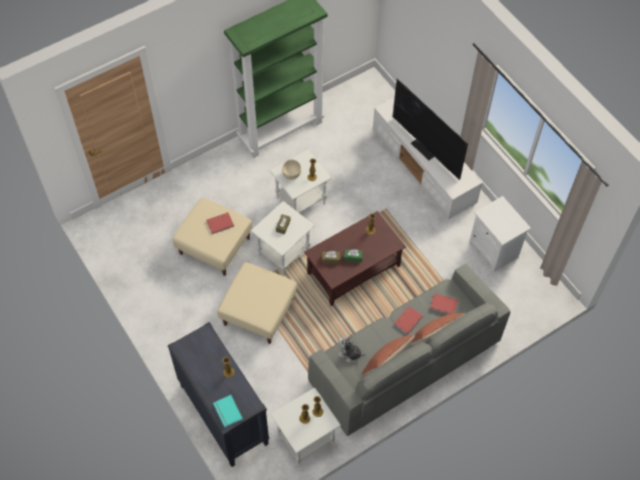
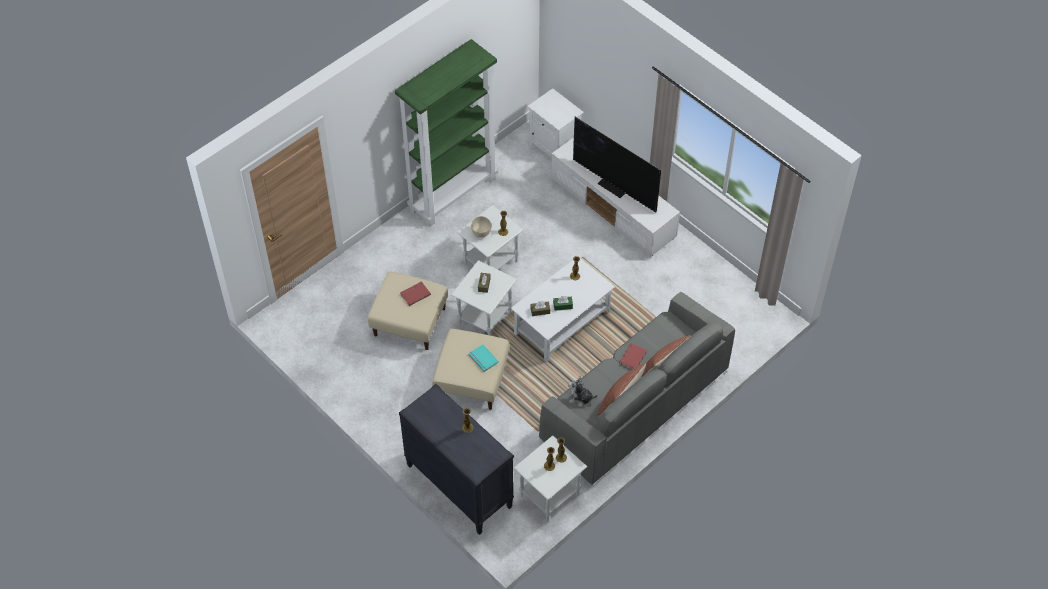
camera: 10 degrees left, 5 degrees down
turquoise book [213,395,243,427] -> turquoise book moved to [468,345,499,372]
brown coffee table [304,211,406,306] -> white coffee table [511,257,615,362]
red book [430,293,458,314] -> none
white nightstand [469,196,531,272] -> white nightstand moved to [527,88,584,158]

